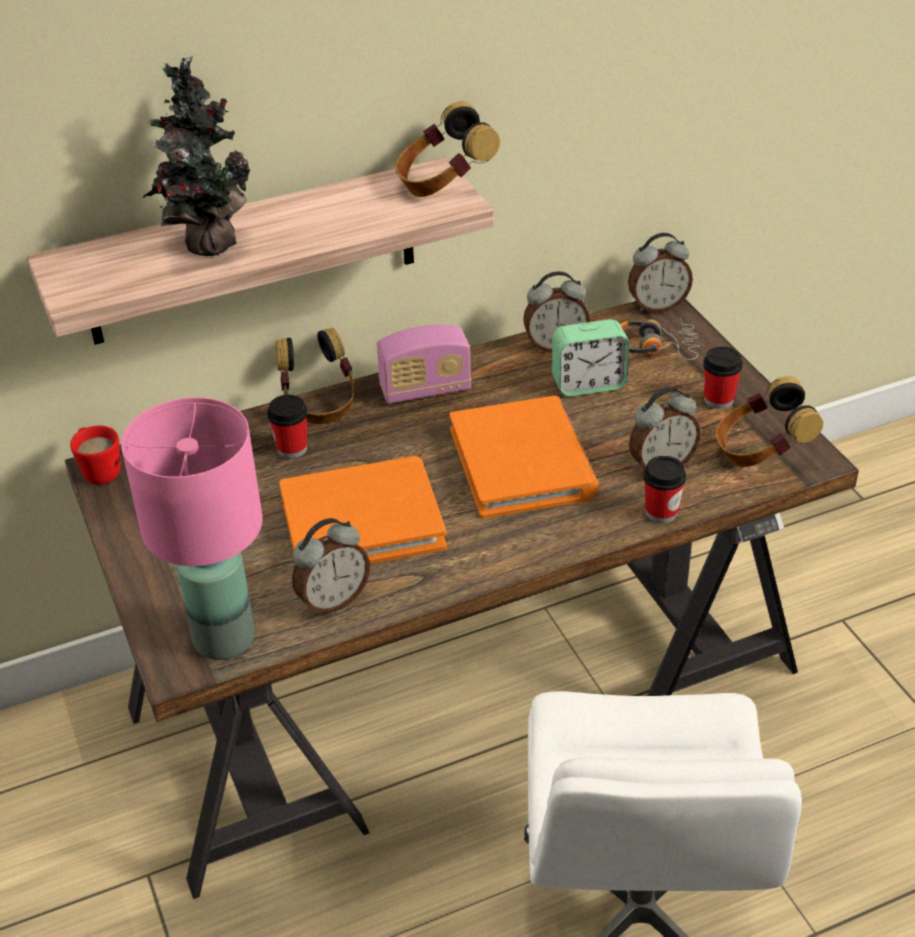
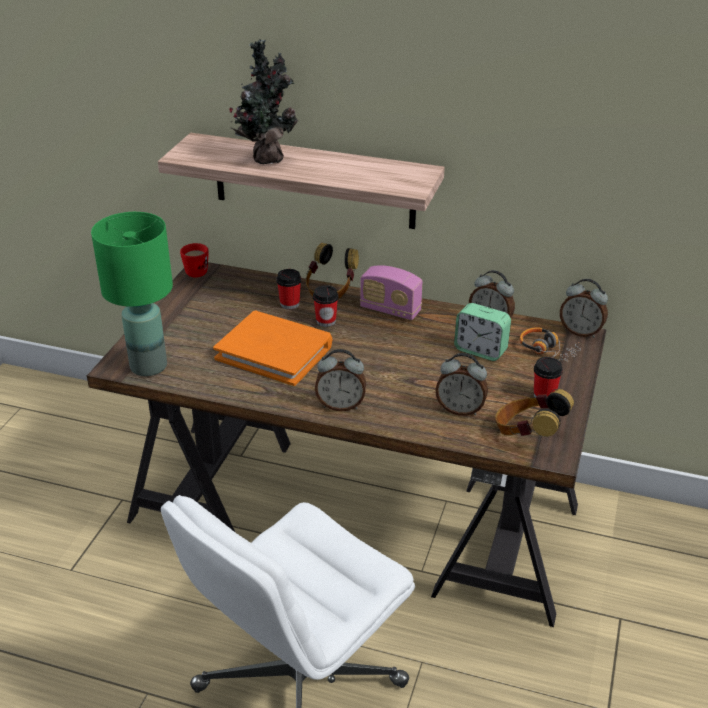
camera: 40 degrees right, 5 degrees down
pink table lamp [121,397,263,660] -> green table lamp [91,212,173,376]
alarm clock [292,518,370,616] -> alarm clock moved to [315,349,366,411]
headphones [395,102,500,197] -> none
orange book [450,396,599,519] -> none
cup [643,456,686,523] -> cup moved to [313,285,338,327]

